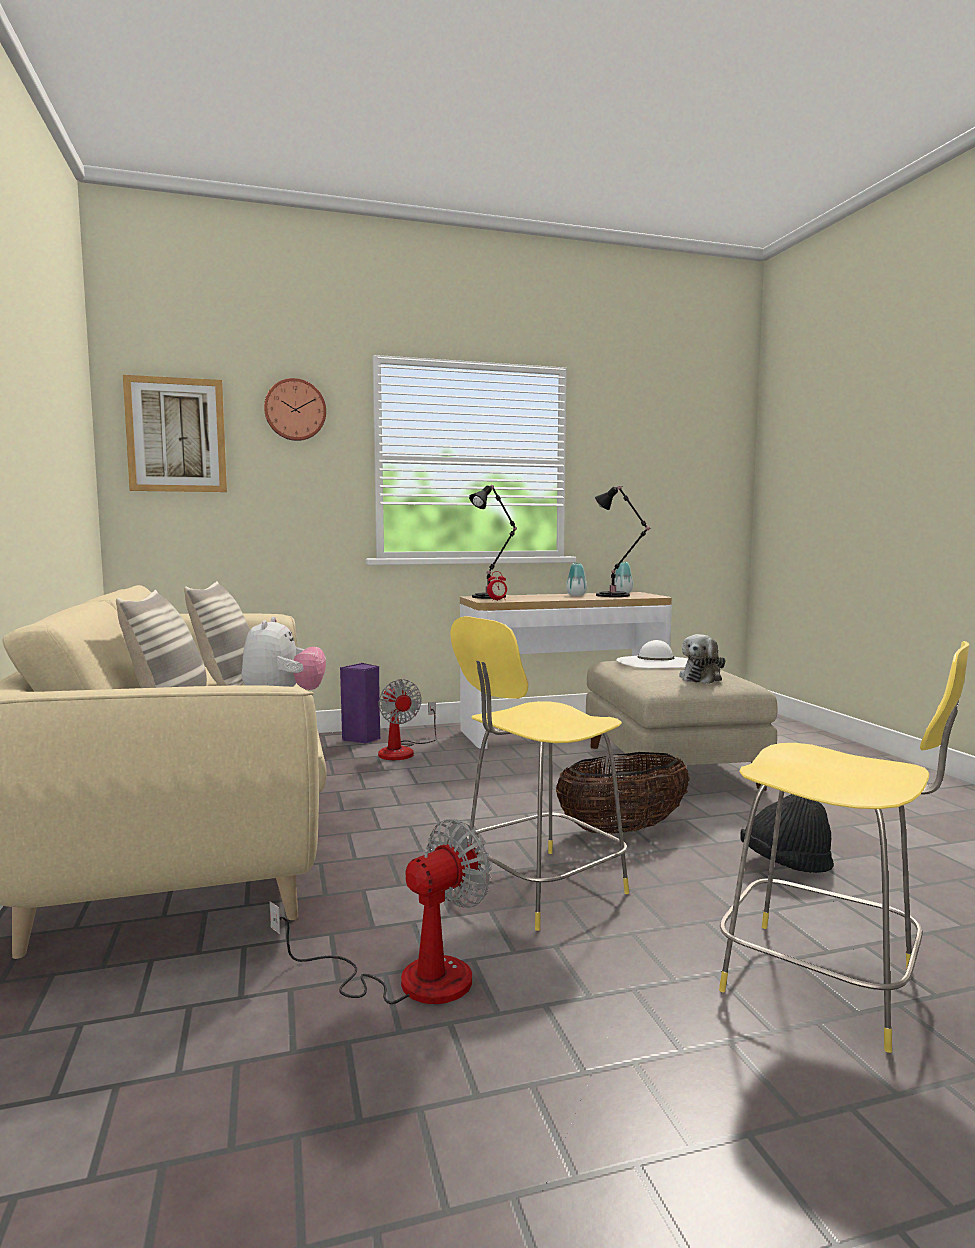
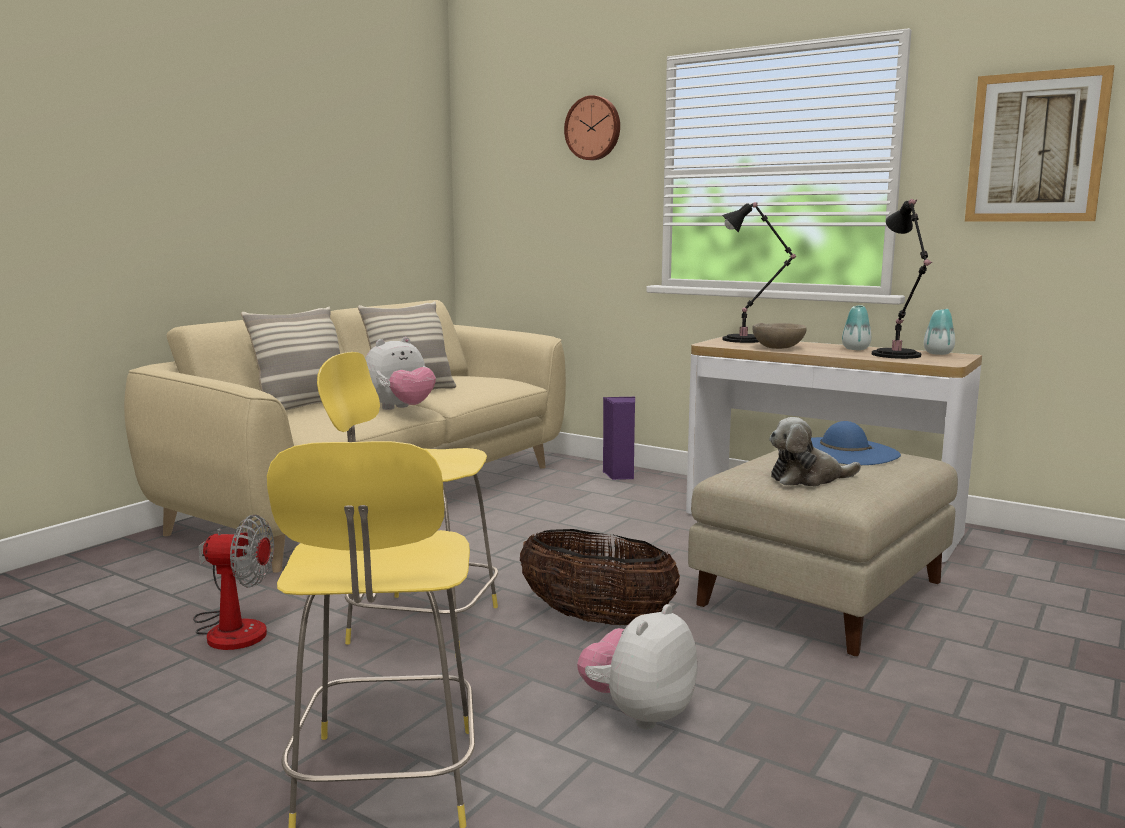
camera: 50 degrees right, 5 degrees up
picture [123,375,227,492] -> picture moved to [965,65,1115,222]
fan [378,679,437,760] -> none
alarm clock [487,571,507,601] -> none
white hat [616,640,688,668] -> blue hat [811,421,901,465]
black hat [740,794,834,873] -> plush toy [577,604,698,729]
none -> beige bowl [752,323,807,349]

